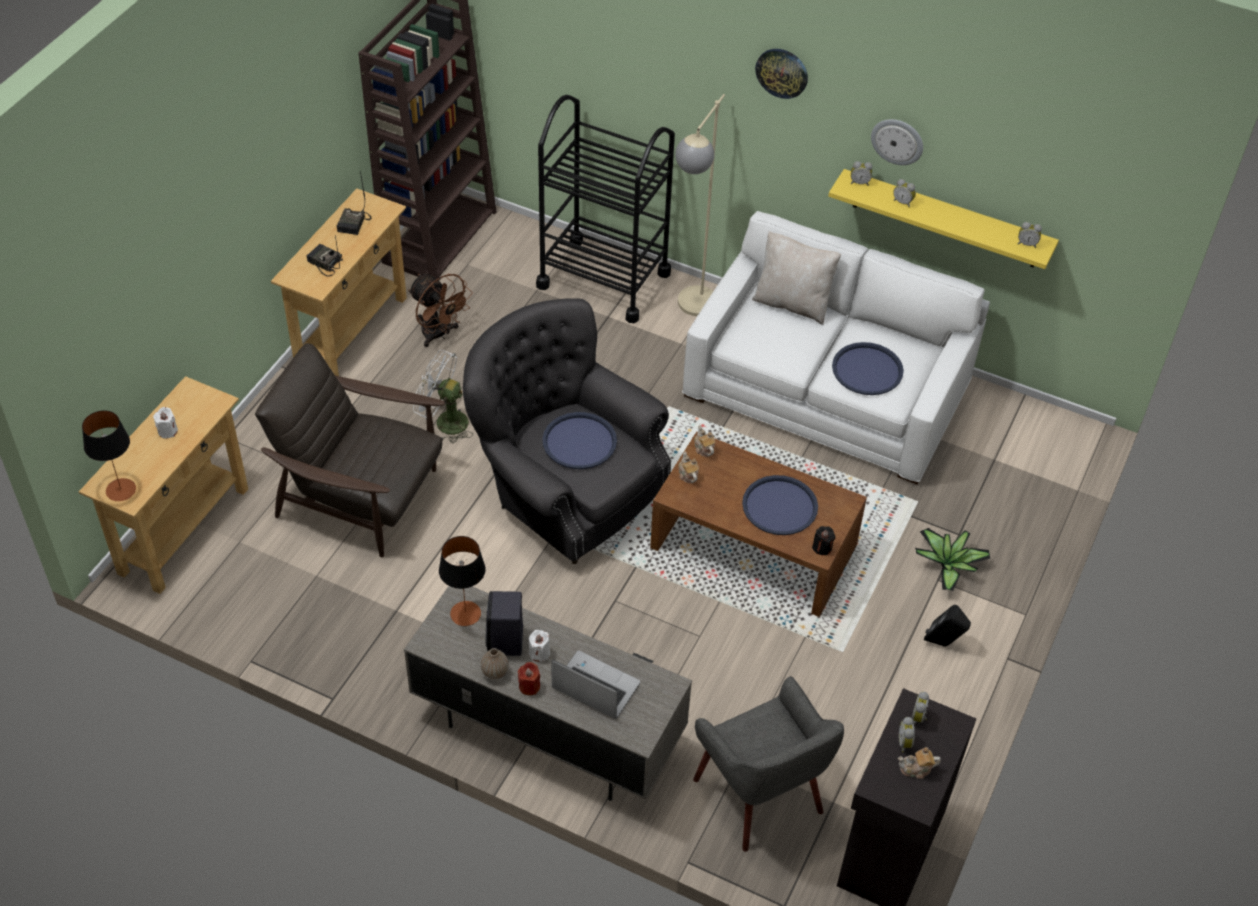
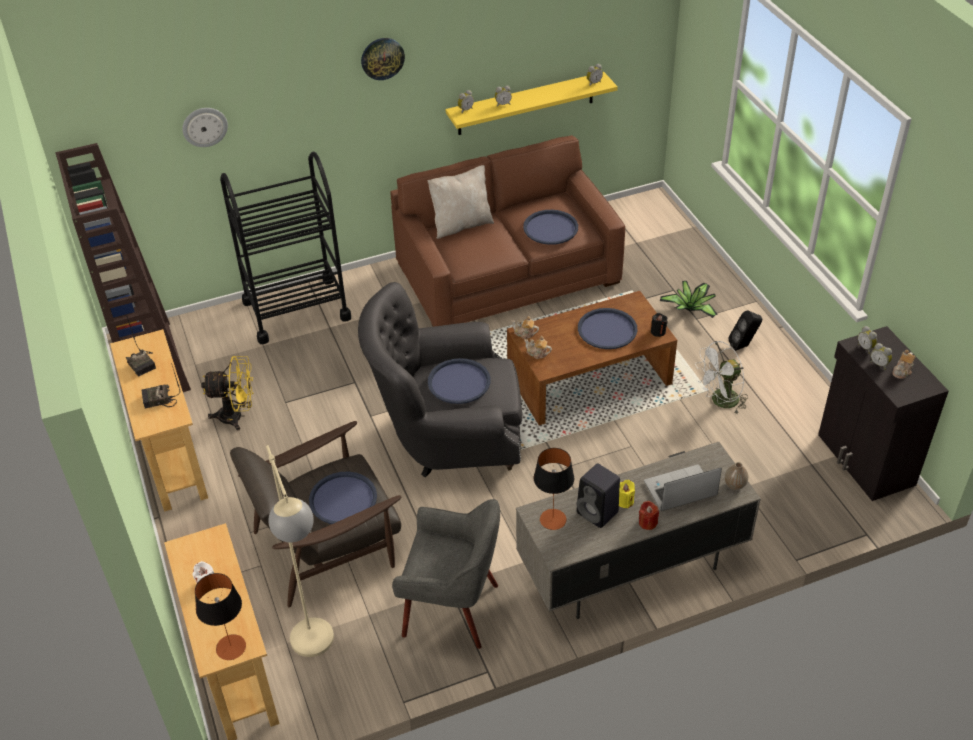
camera: 45 degrees left, 5 degrees down
brown fan [408,274,473,347] -> yellow fan [201,356,254,431]
white fan [413,350,473,443] -> white fan moved to [695,341,748,414]
vase [481,648,509,680] -> vase moved to [725,462,748,490]
white candle [529,630,550,662] -> yellow candle [619,480,635,508]
beige floor lamp [675,94,725,316] -> beige floor lamp moved to [266,445,334,657]
white sofa [682,211,990,484] -> brown sofa [390,135,625,327]
grey armchair [693,676,844,852] -> grey armchair moved to [392,499,500,649]
wall clock [871,119,923,165] -> wall clock moved to [182,108,228,147]
none -> blue tray [309,471,377,524]

